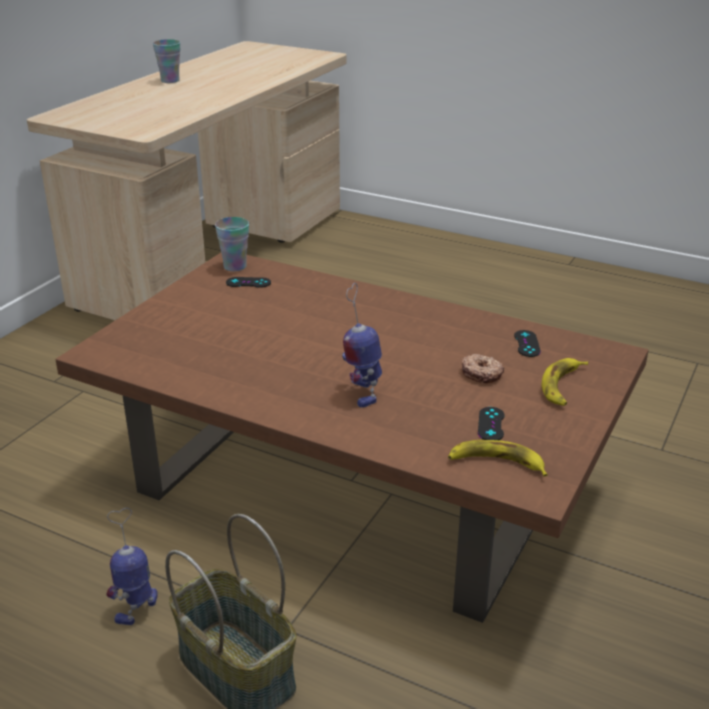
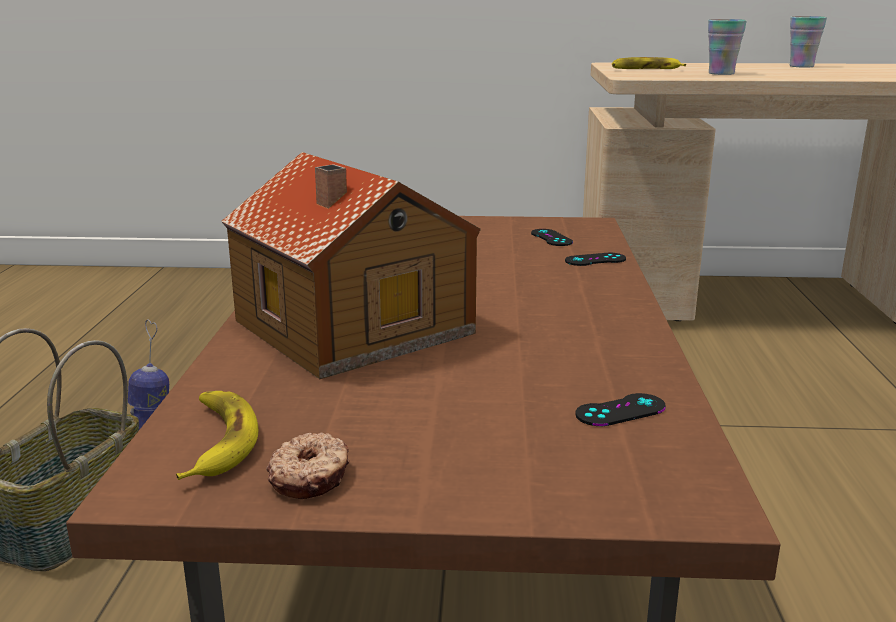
camera: 65 degrees right, 10 degrees down
cup [215,217,249,271] -> cup moved to [708,19,747,75]
toy robot [342,283,382,408] -> toy house [221,152,481,379]
donut [462,354,504,383] -> donut moved to [266,433,349,499]
black game controller [478,407,504,440] -> black game controller moved to [565,253,626,266]
banana [541,358,588,406] -> banana moved to [612,57,686,69]

